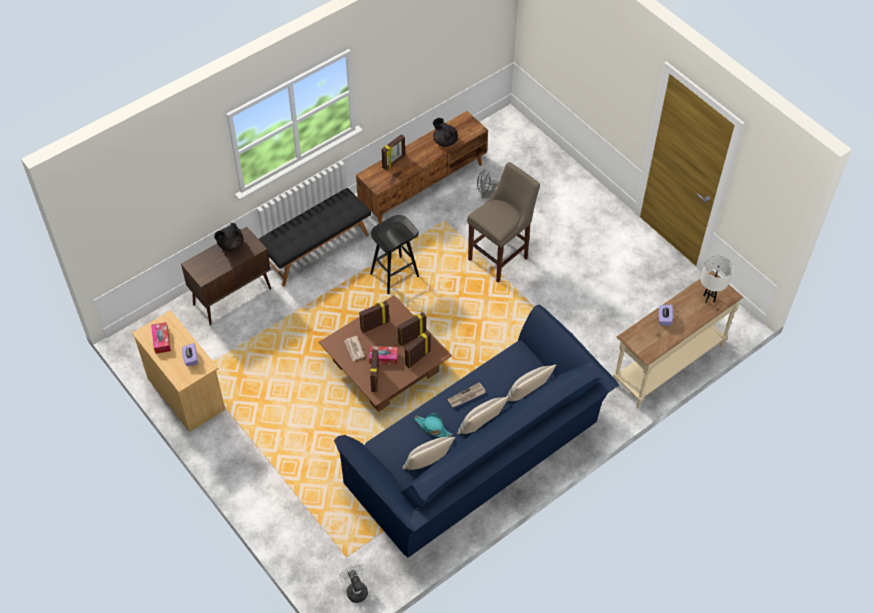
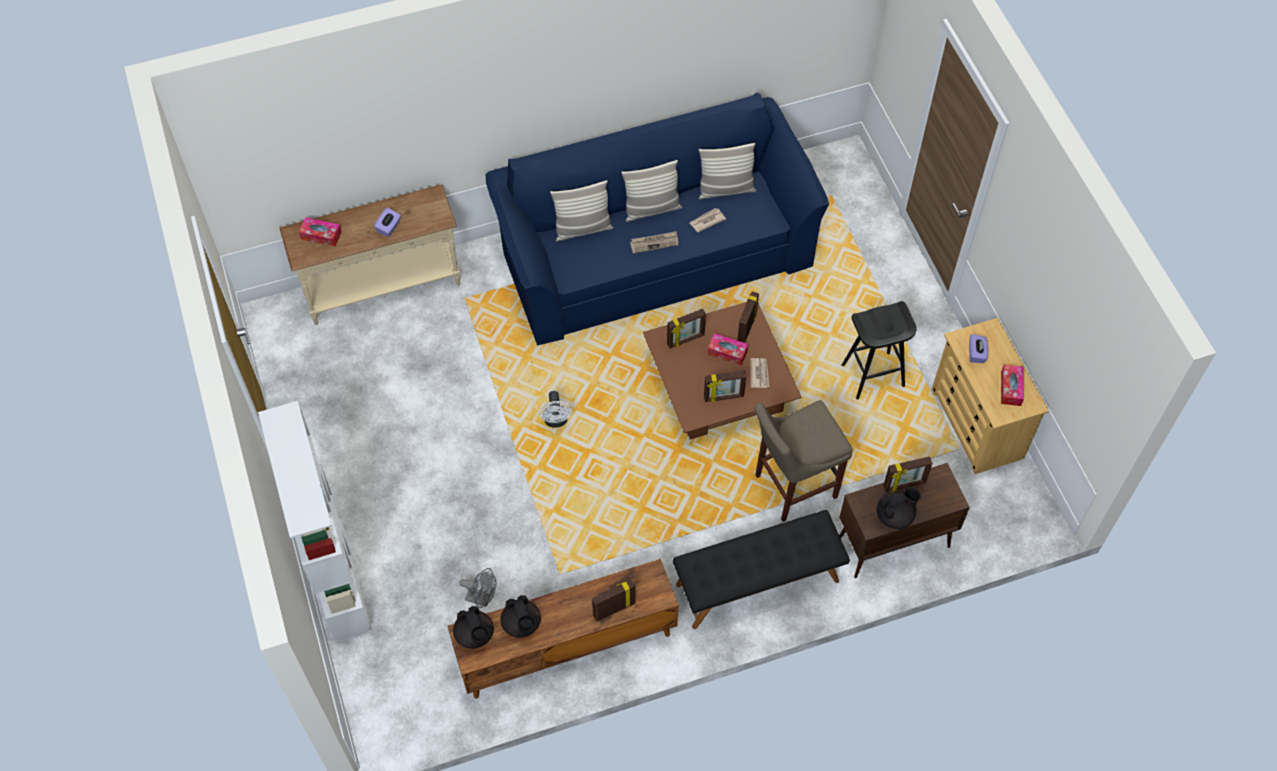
camera: 160 degrees left, 5 degrees up
white fan [339,563,368,603] -> white fan moved to [539,391,572,428]
black stool [370,215,419,294] -> black stool moved to [842,301,916,399]
picture frame [398,312,426,346] -> picture frame moved to [883,457,932,492]
turquoise hat [414,413,453,438] -> newspaper [690,208,726,232]
beige stool [467,162,540,283] -> beige stool moved to [754,400,853,522]
white table lamp [701,255,733,303] -> tissue box [299,217,342,247]
none -> white bookcase [258,401,372,643]
none -> black teapot [453,606,494,649]

